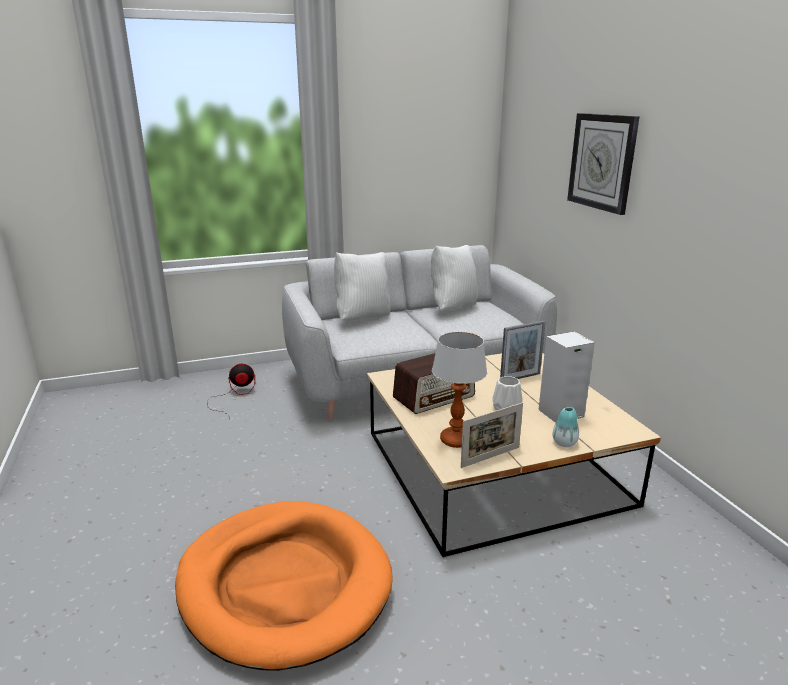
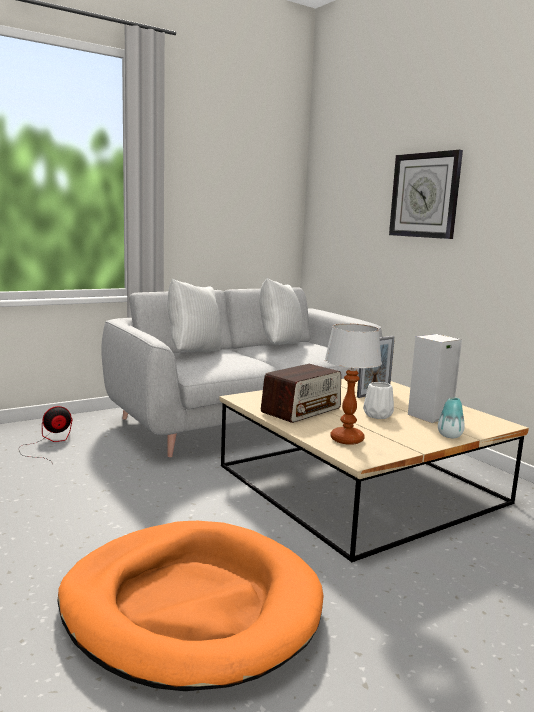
camera: 15 degrees left, 10 degrees down
picture frame [461,402,523,468] -> none

